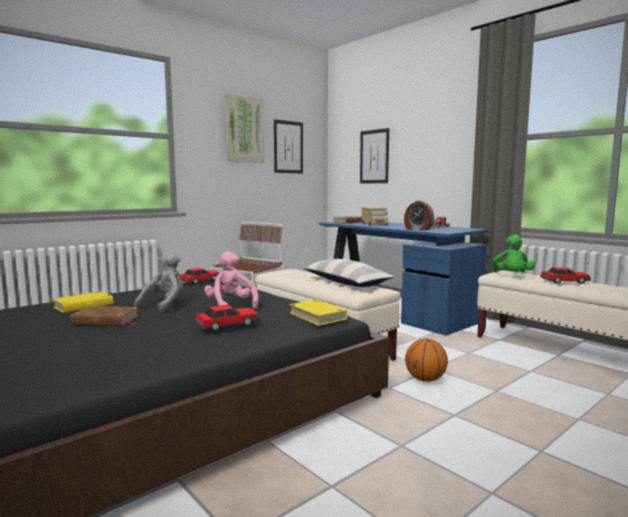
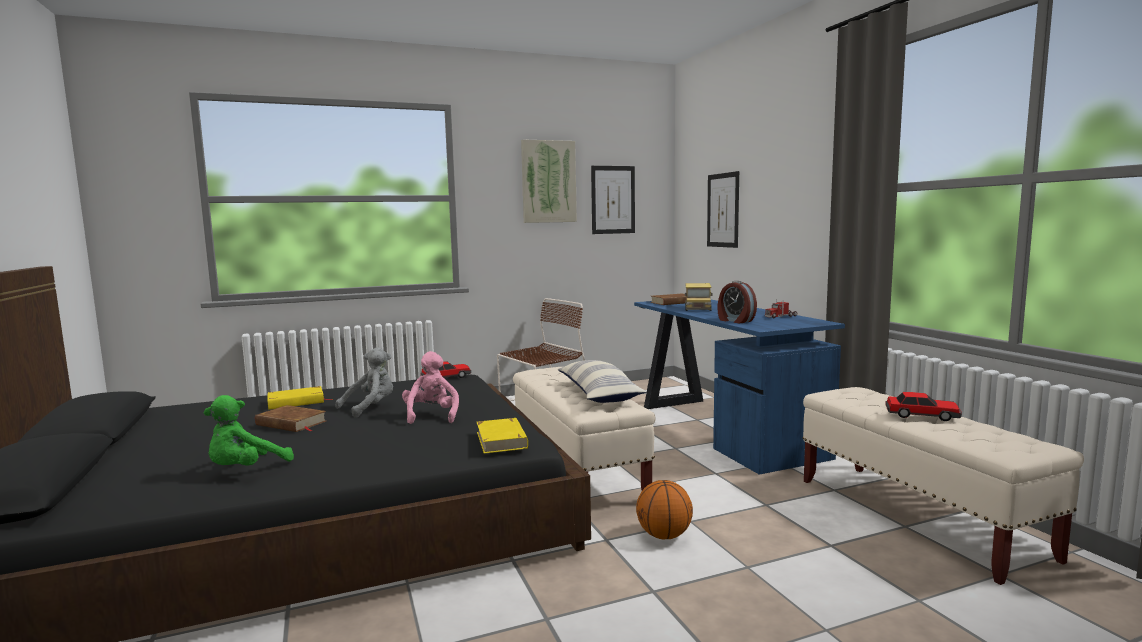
camera: 20 degrees right, 0 degrees up
toy car [195,305,259,331] -> none
green plush toy [492,235,535,272] -> green plush toy moved to [204,395,294,465]

